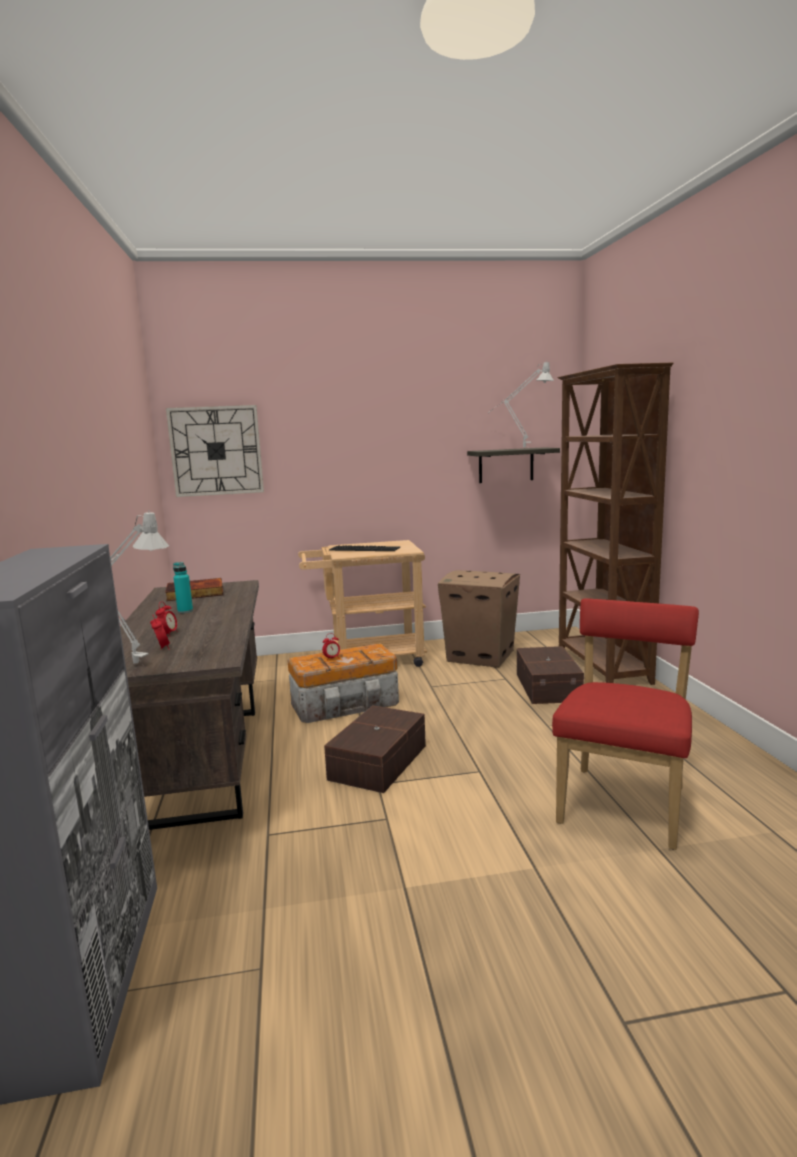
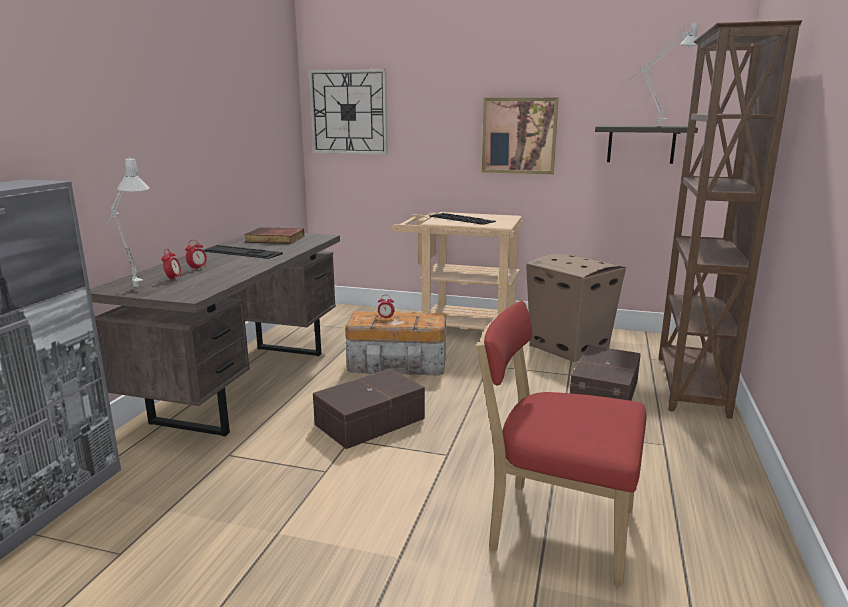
camera: 25 degrees right, 5 degrees up
turquoise bottle [173,562,193,613] -> keyboard [203,245,283,259]
red chair [552,599,699,850] -> red chair turned 120 degrees counterclockwise [477,301,647,587]
none -> picture [482,98,559,174]

